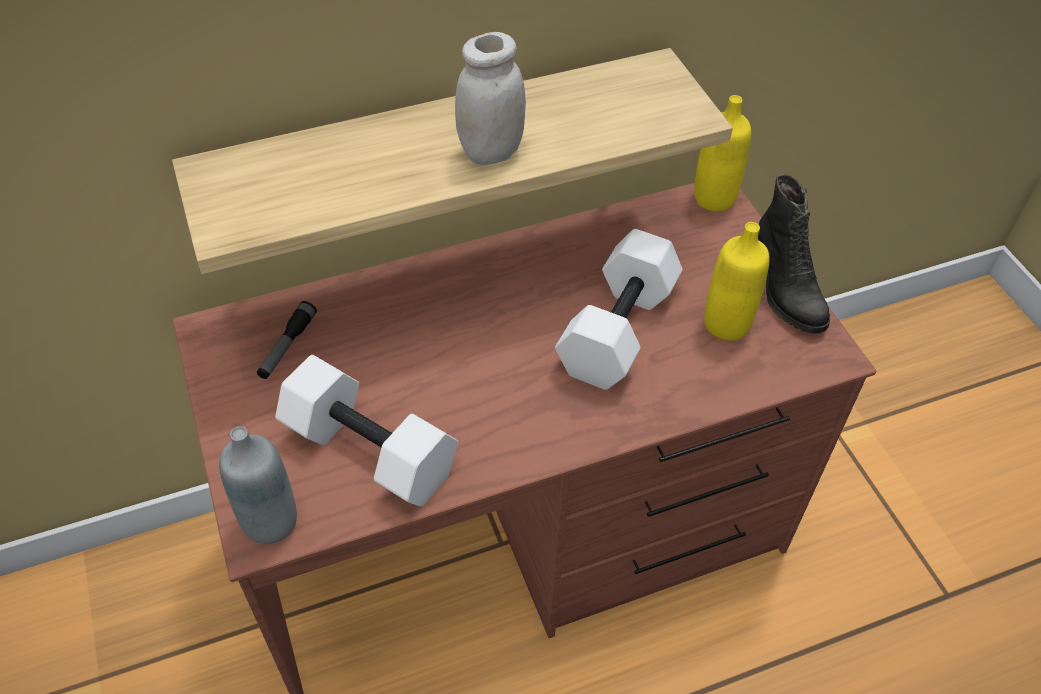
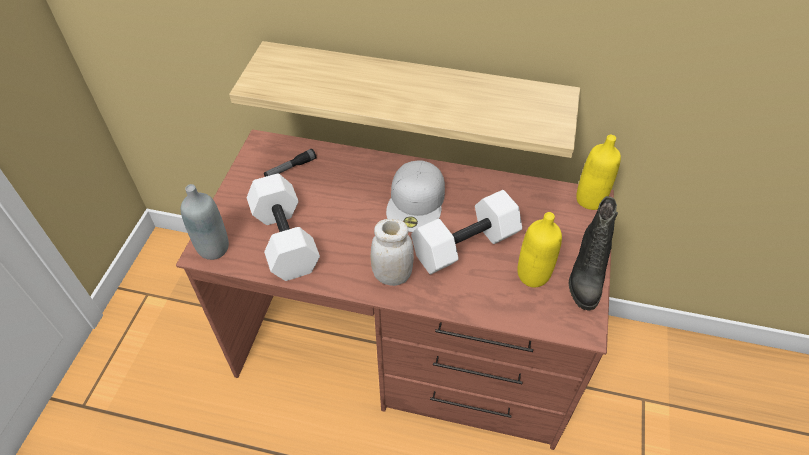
camera: 35 degrees right, 0 degrees up
white jar [455,32,526,165] -> white jar moved to [371,219,414,286]
none -> white cap [386,161,445,232]

